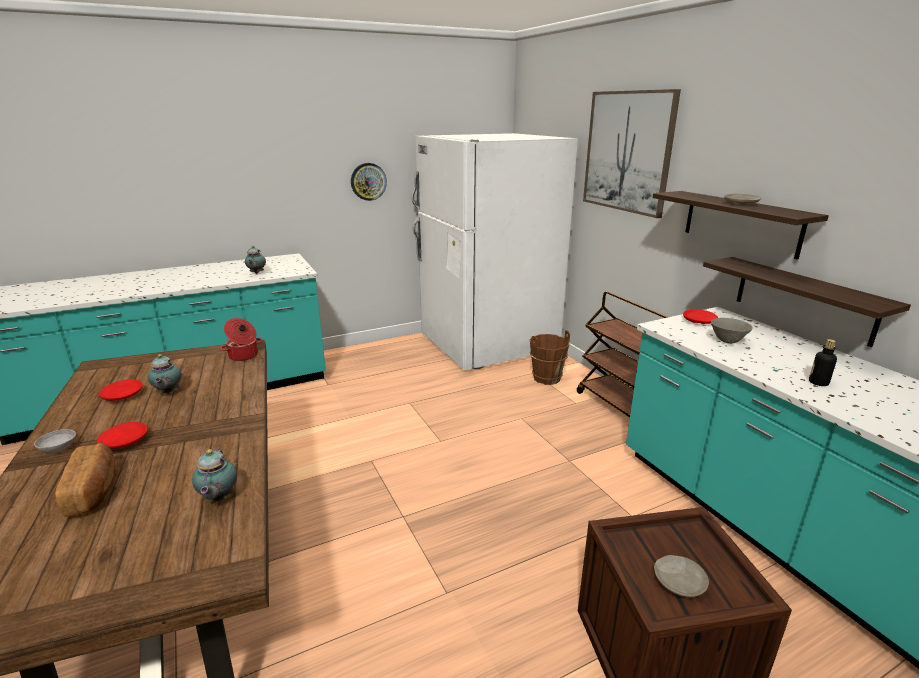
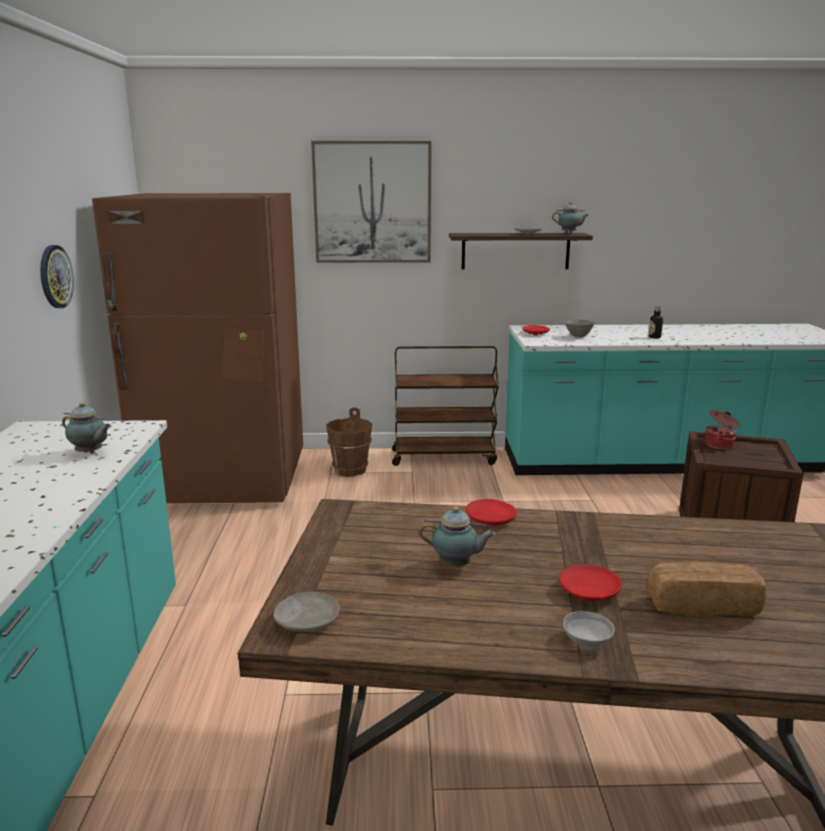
camera: 65 degrees left, 5 degrees down
red plate [99,379,143,401] -> red plate moved to [465,499,517,525]
teapot [192,447,237,502] -> teapot moved to [552,202,588,234]
cooking pot [220,318,262,361] -> cooking pot moved to [705,410,740,449]
white fridge [411,133,578,370] -> brown fridge [92,193,303,504]
beige plate [654,555,709,597] -> beige plate moved to [274,592,340,632]
shelf [703,257,911,347] -> none

